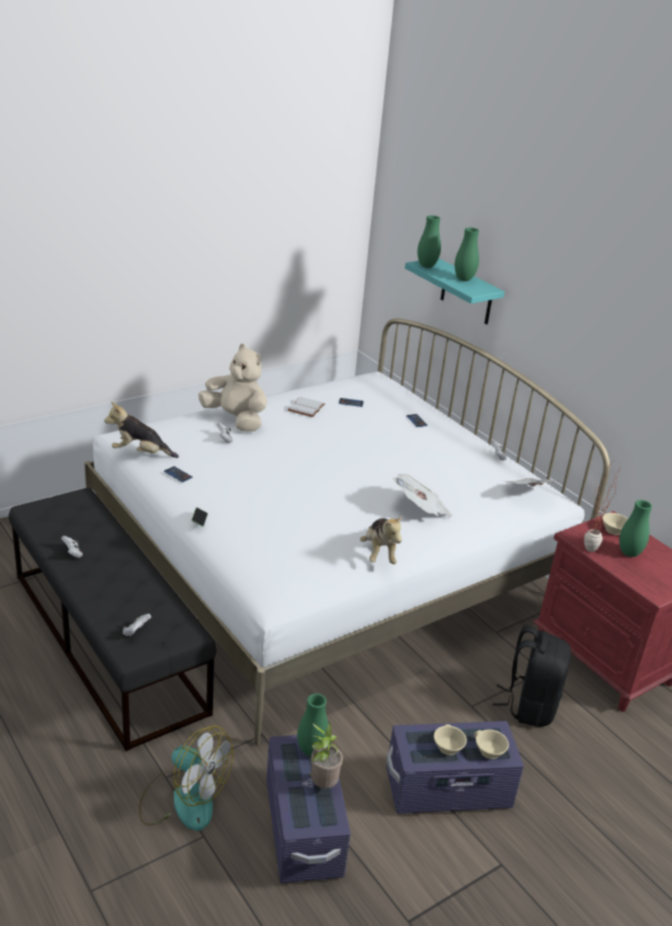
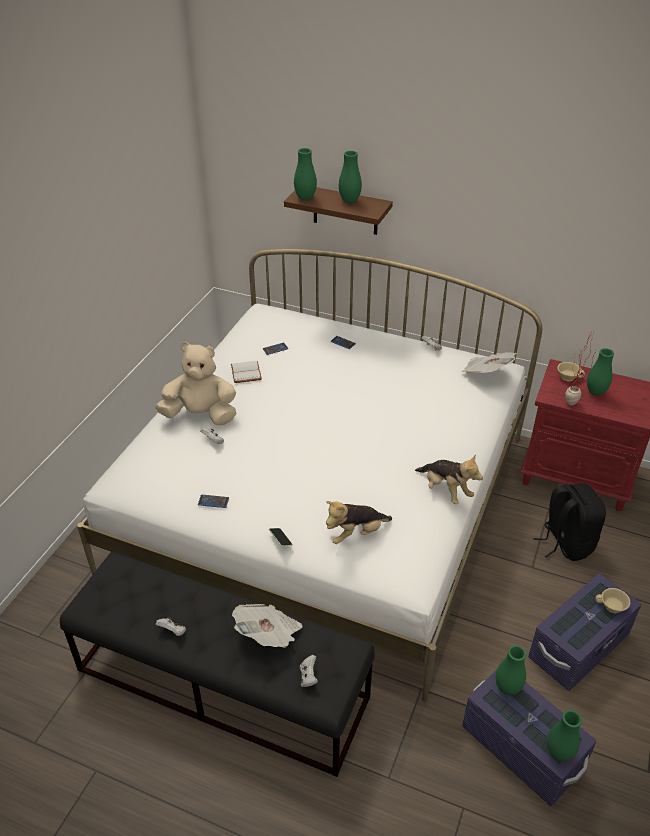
camera: 30 degrees left, 10 degrees up
plush toy [104,402,179,458] -> plush toy moved to [326,501,392,544]
fan [139,726,233,831] -> none
potted plant [309,722,343,788] -> none
newspaper [393,474,452,516] -> newspaper moved to [232,604,303,648]
turquoise shelf [405,259,505,325] -> brown shelf [284,187,393,235]
beige cup [434,724,467,755] -> none
none -> green vase [547,710,582,761]

